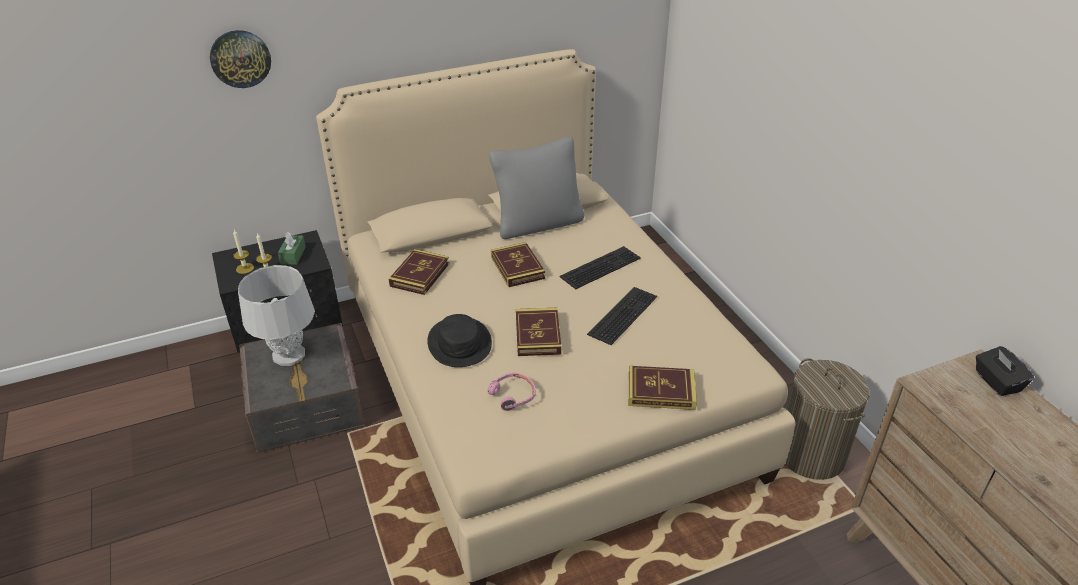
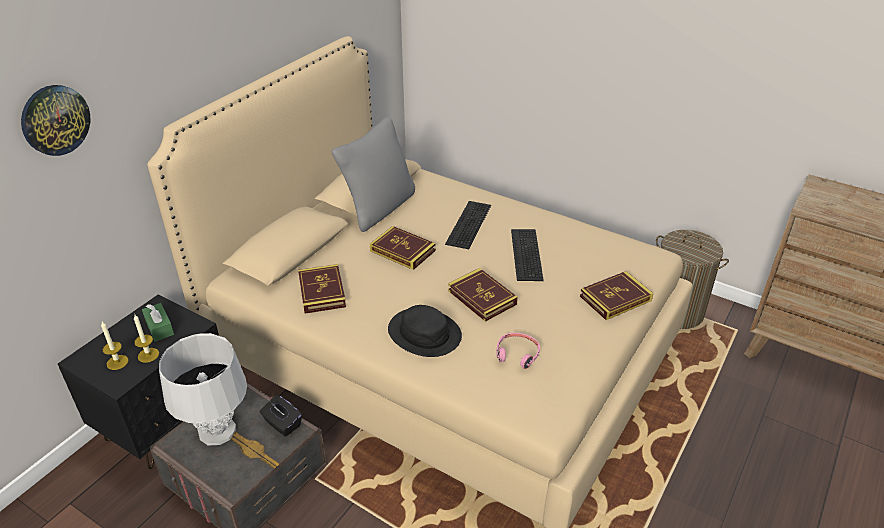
camera: 35 degrees left, 0 degrees up
black tissue box [976,346,1034,396] -> black tissue box moved to [260,395,302,437]

